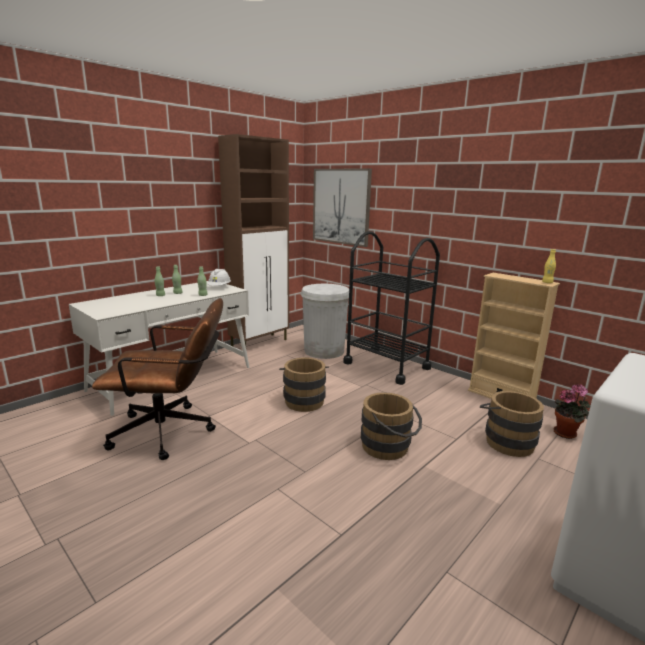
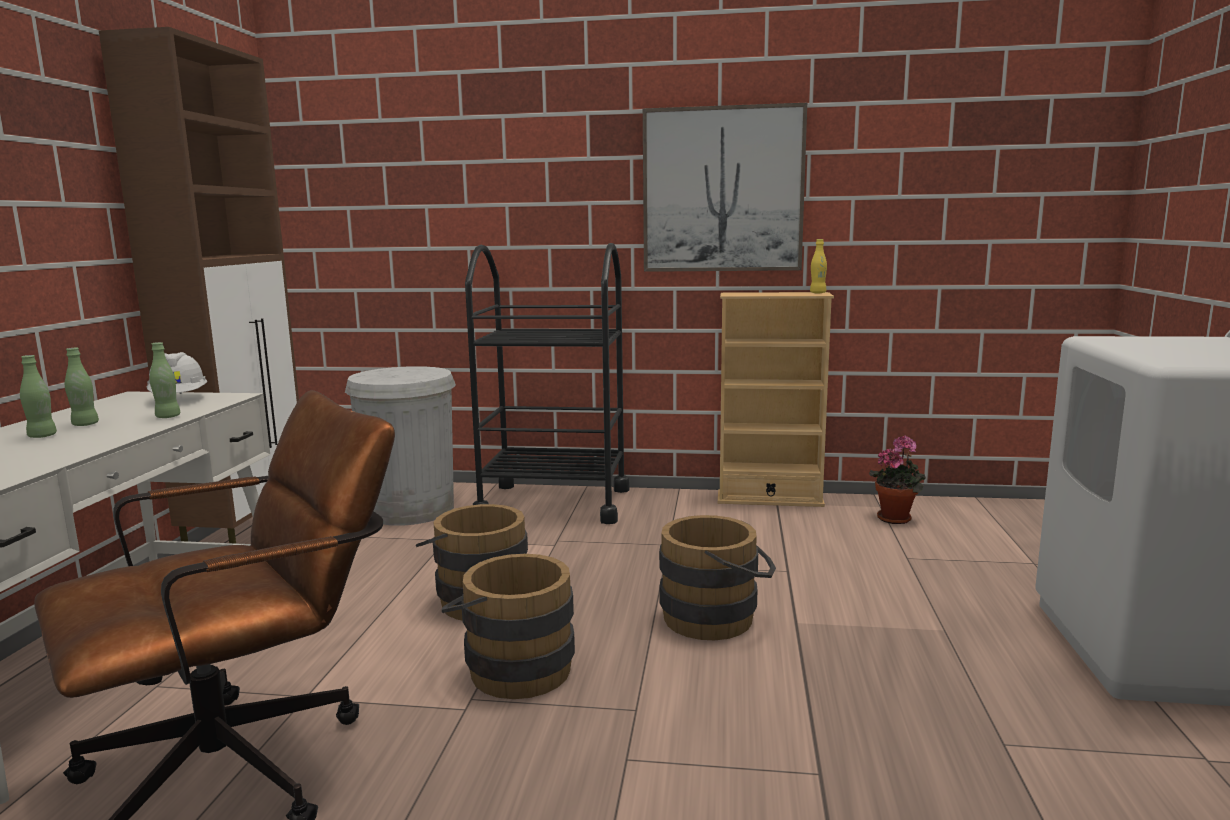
camera: 35 degrees left, 5 degrees down
picture [313,169,372,247] -> picture moved to [643,103,807,272]
brown bucket [480,391,544,457] -> brown bucket moved to [442,554,575,699]

